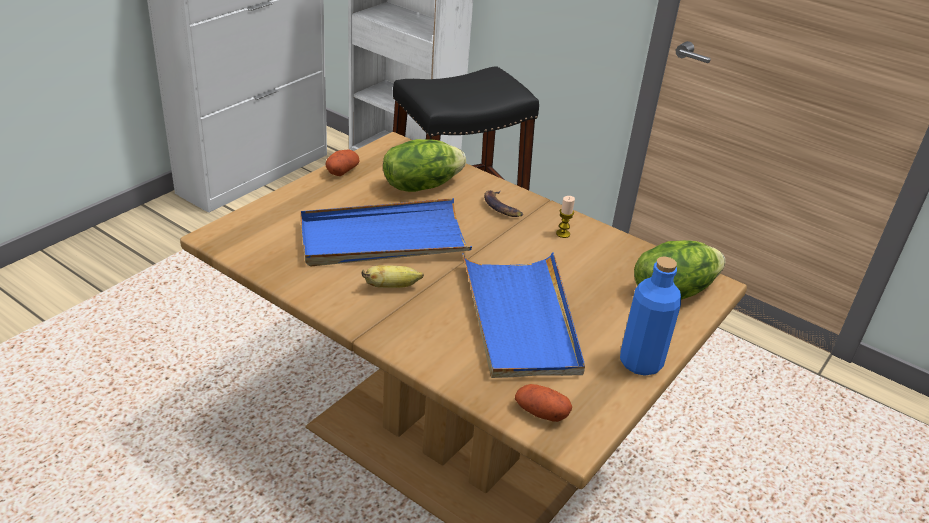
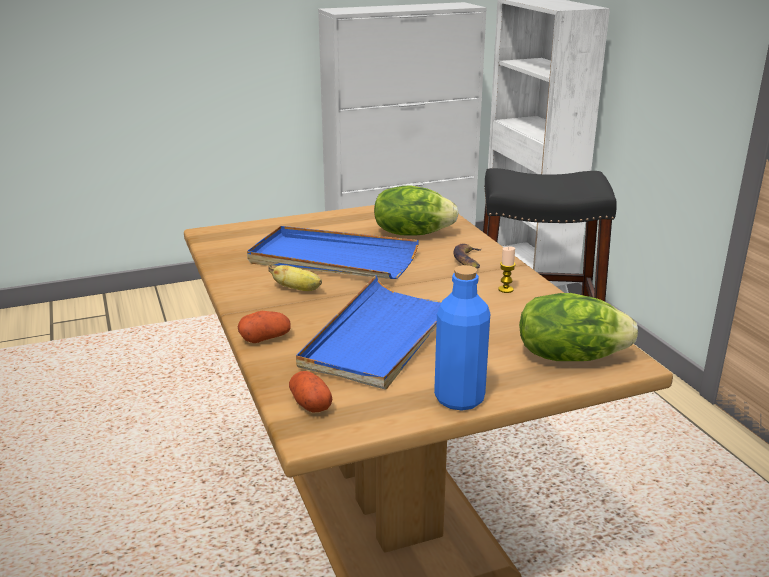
camera: 35 degrees right, 10 degrees down
potato [325,149,359,176] -> potato moved to [238,311,291,343]

